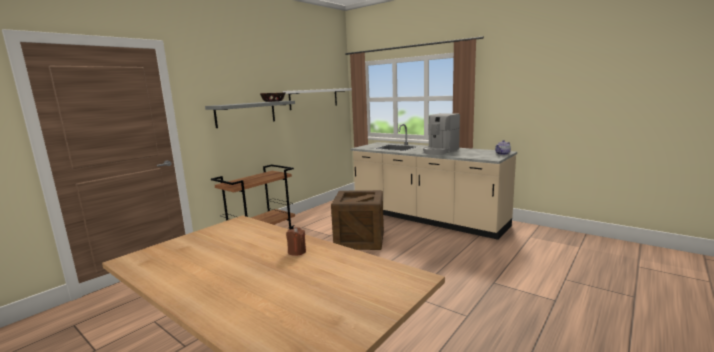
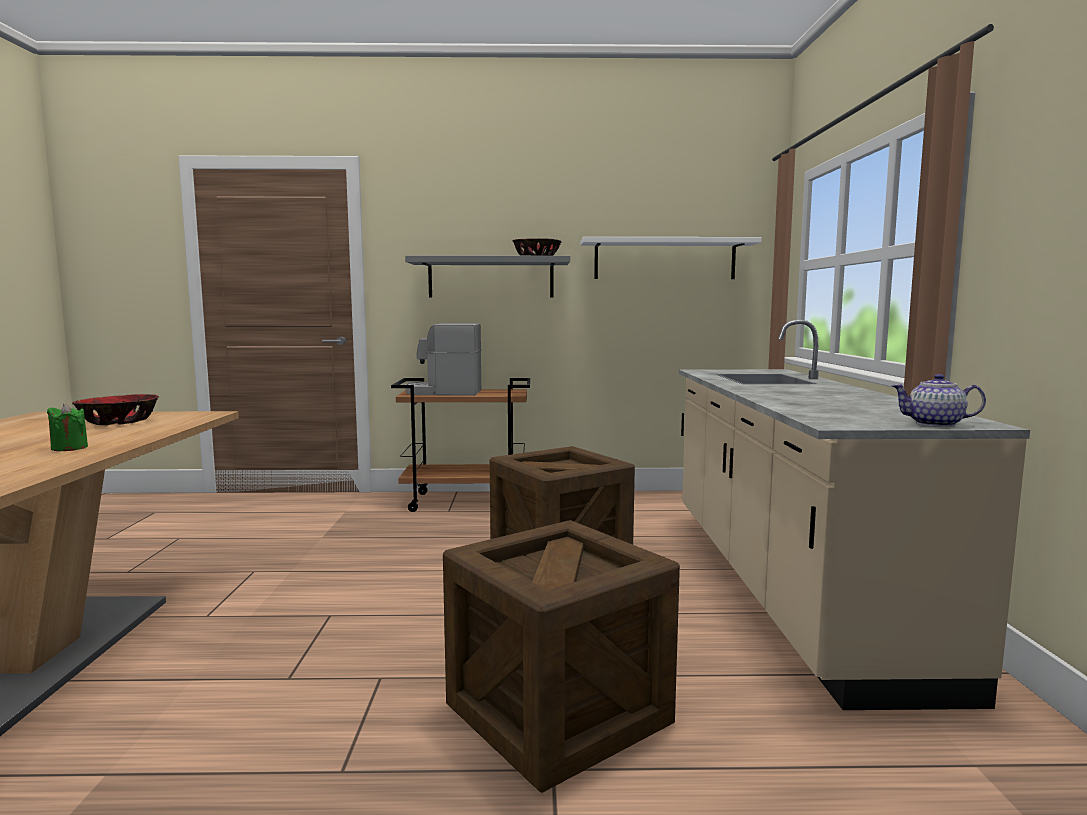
camera: 50 degrees right, 5 degrees down
brown candle [286,227,306,256] -> green candle [47,404,88,451]
coffee machine [423,113,460,155] -> coffee machine moved to [405,323,481,396]
none -> bowl [72,394,159,425]
none -> crate [443,520,680,793]

